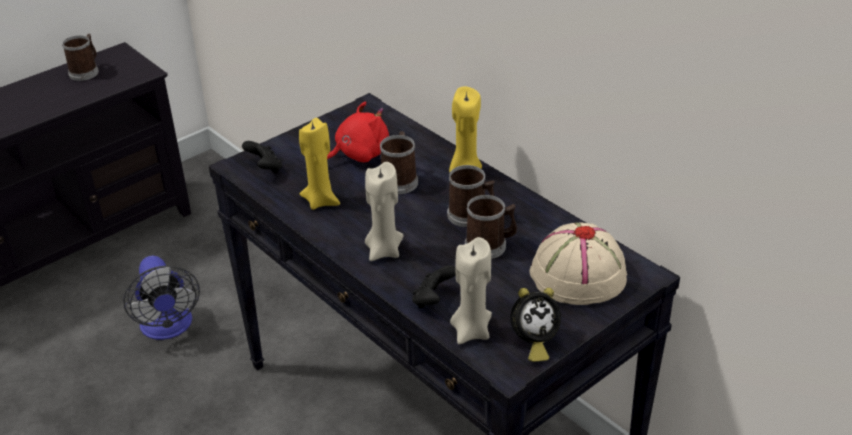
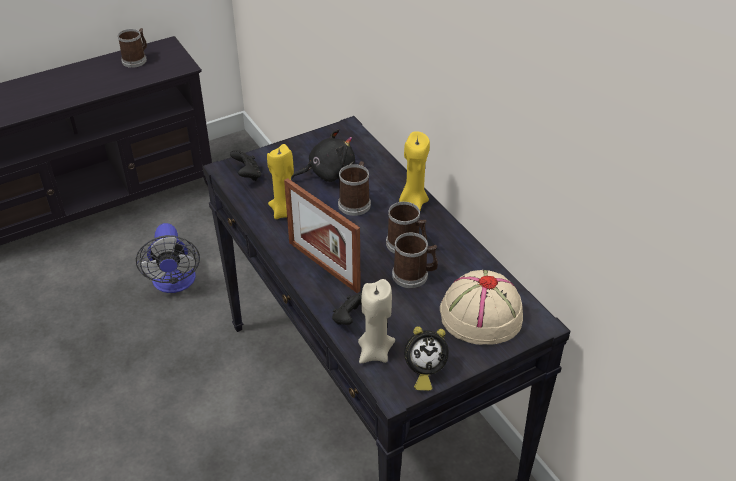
camera: 10 degrees right, 5 degrees up
red plush toy [327,102,389,162] -> black plush toy [291,129,355,182]
beige candle [365,162,403,261] -> picture frame [284,178,361,293]

